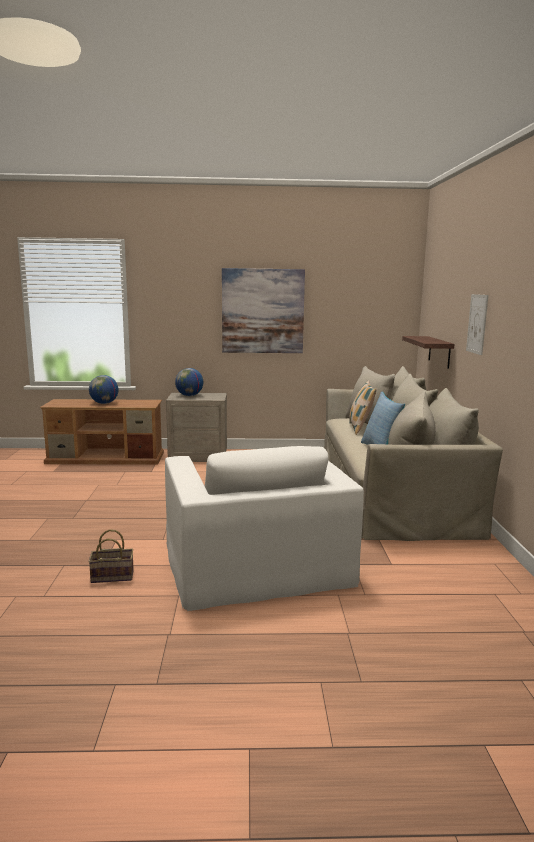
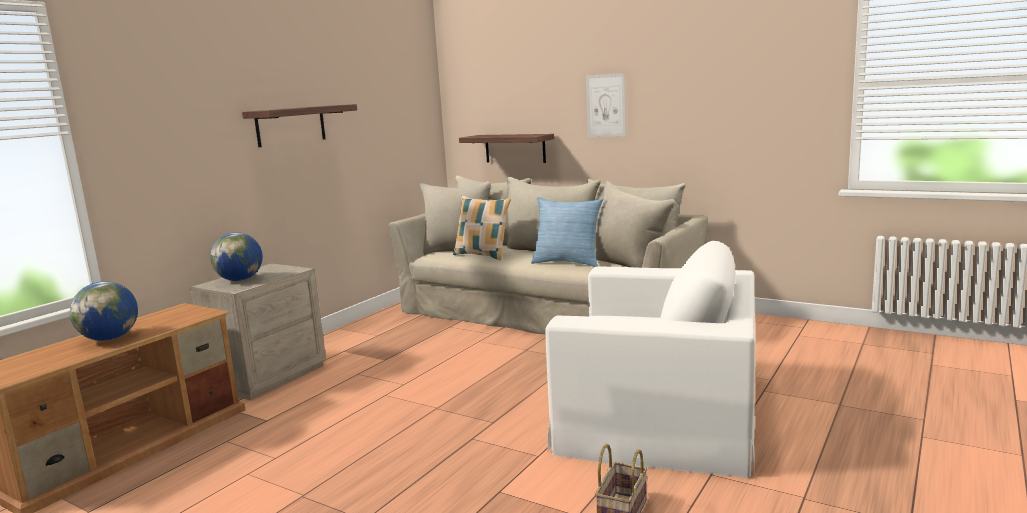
camera: 55 degrees left, 0 degrees up
picture [222,268,305,353] -> shelf [242,104,357,147]

